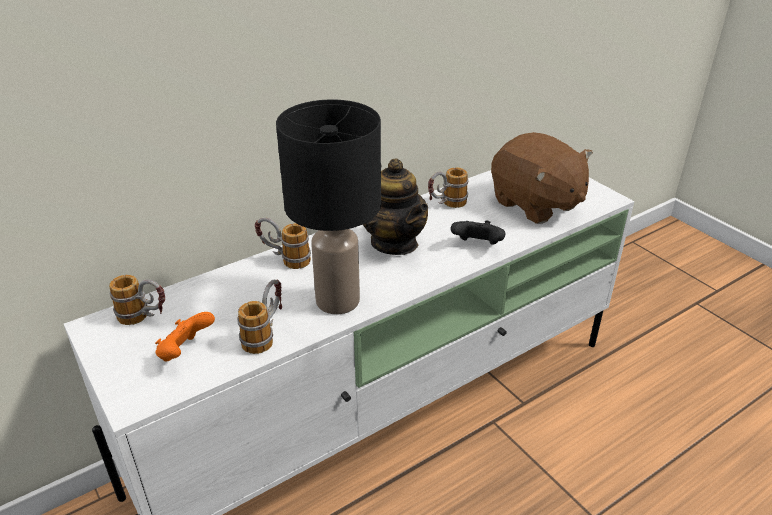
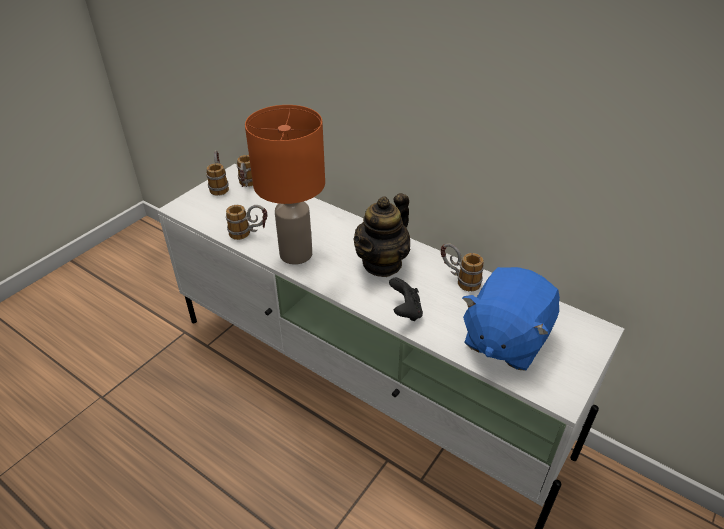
camera: 70 degrees right, 5 degrees up
orange game controller [155,312,215,362] -> none
mug [255,217,311,269] -> mug moved to [206,150,229,196]
black table lamp [276,99,381,314] -> orange table lamp [245,105,325,265]
brown plush toy [491,132,593,224] -> blue plush toy [462,267,560,371]

